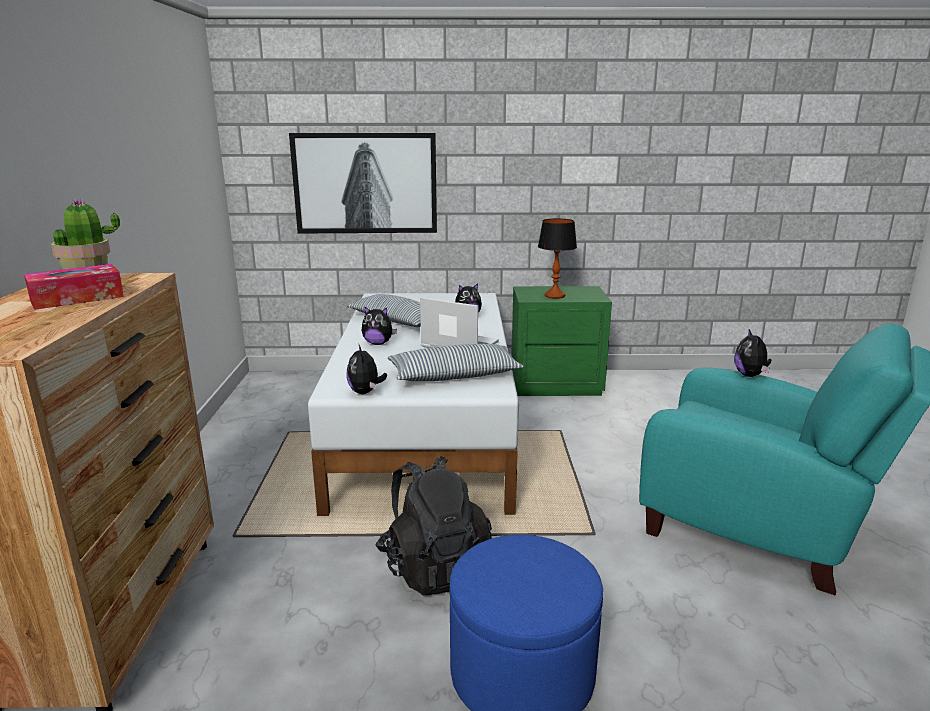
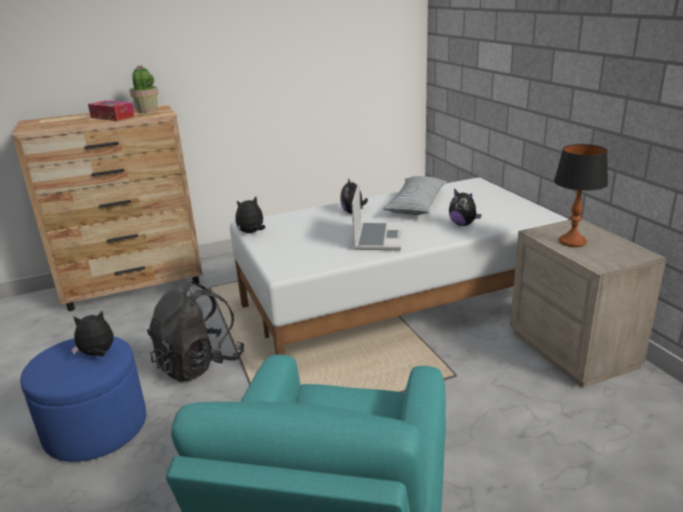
camera: 70 degrees right, 5 degrees up
picture [289,133,437,234] -> none
pillow [388,344,524,381] -> none
green nightstand [511,286,612,396] -> beige nightstand [510,219,667,388]
plush toy [734,329,772,377] -> plush toy moved to [71,311,114,356]

